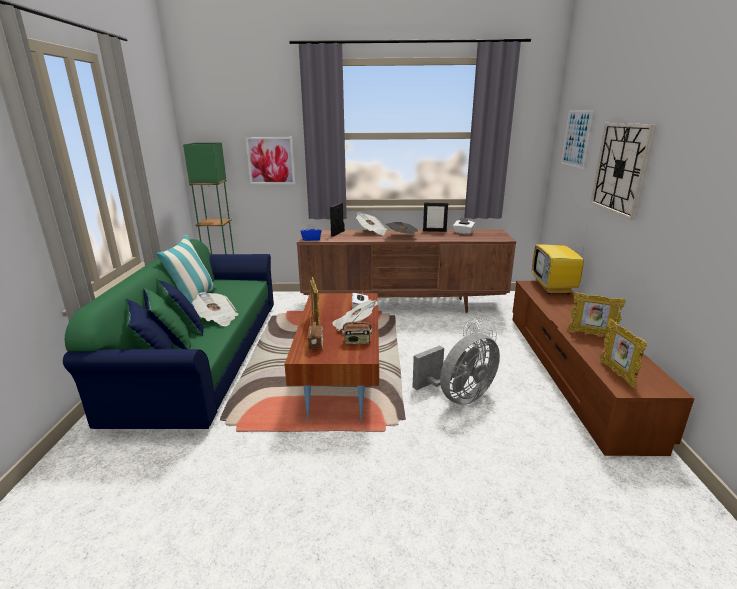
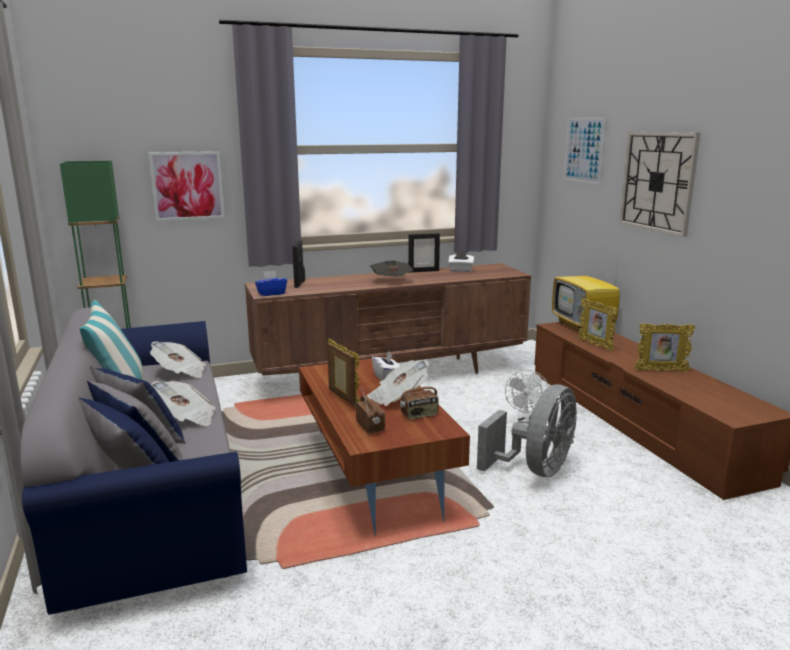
camera: 20 degrees left, 5 degrees down
green sofa [63,239,274,429] -> grey sofa [20,308,247,615]
newspaper [356,213,387,235] -> newspaper moved to [150,341,206,378]
picture frame [599,319,647,388] -> picture frame moved to [578,298,617,351]

